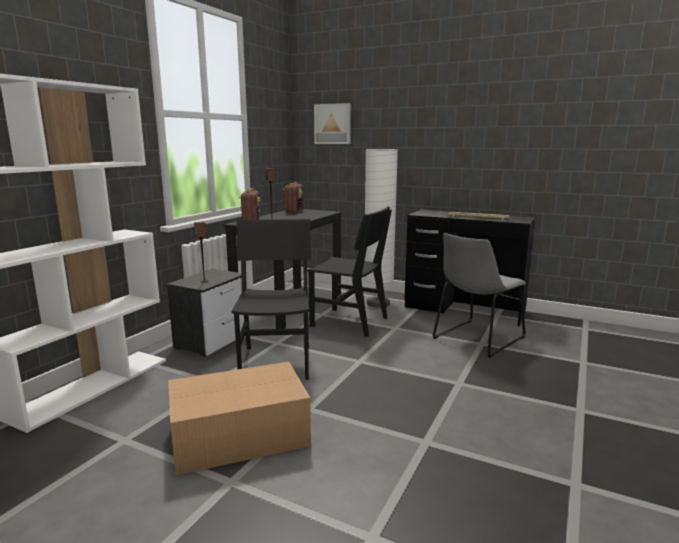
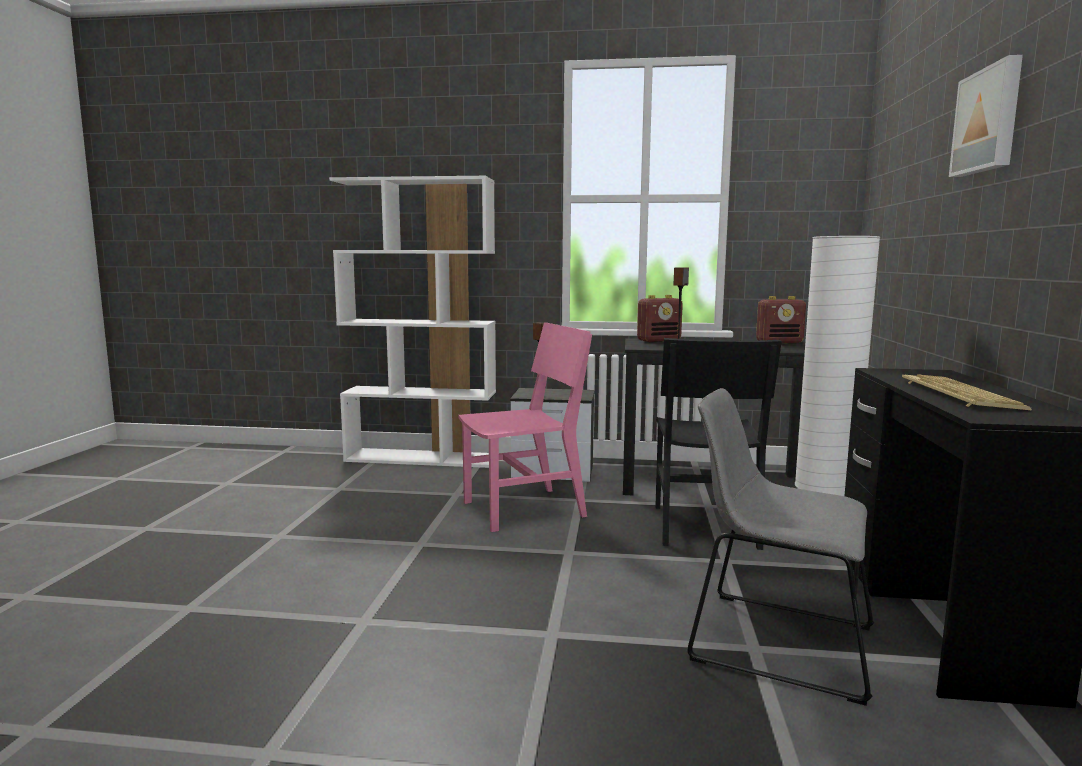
camera: 70 degrees right, 5 degrees down
cardboard box [168,362,311,475] -> none
black chair [232,219,311,380] -> pink chair [458,322,592,532]
picture [314,103,351,144] -> picture moved to [949,55,1023,177]

